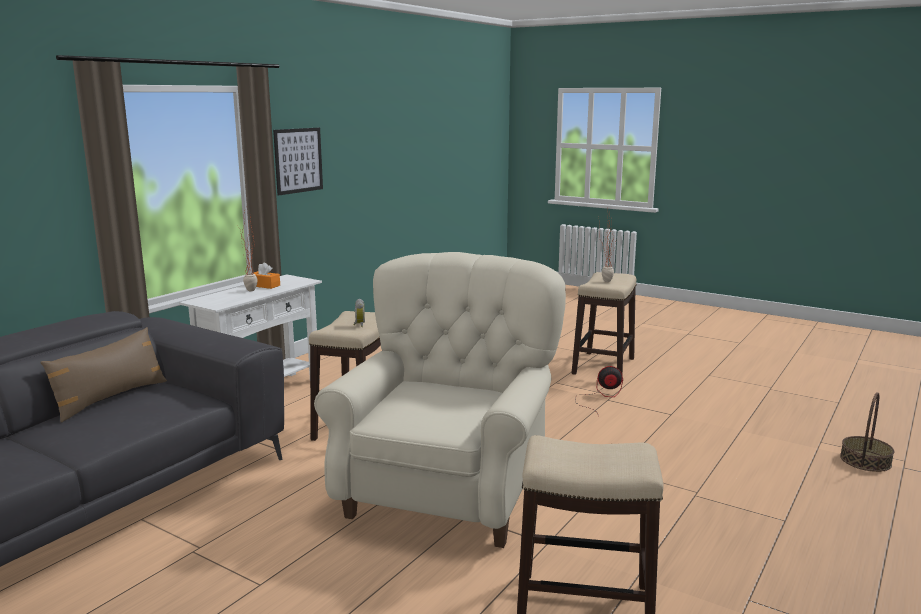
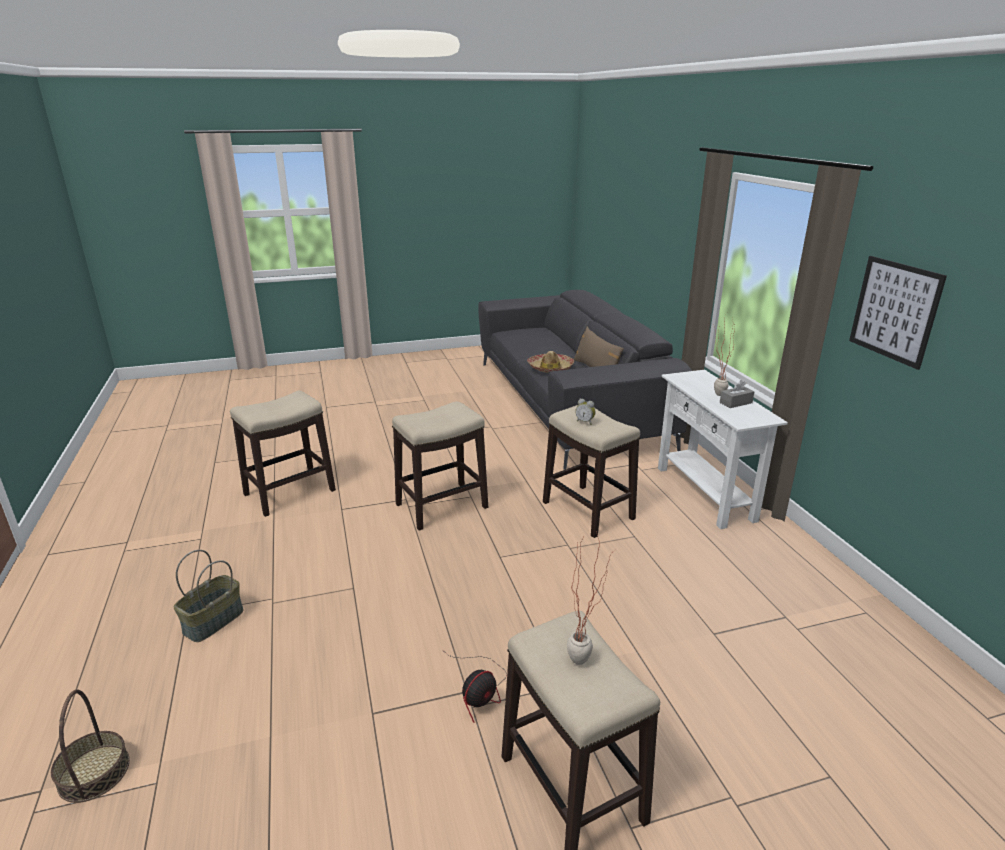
camera: 130 degrees right, 10 degrees up
orange tissue box [254,262,280,289] -> grey tissue box [720,380,754,408]
beige armchair [314,252,566,548] -> stool [392,401,488,531]
none -> basket [174,550,243,642]
none -> hat [527,351,574,373]

